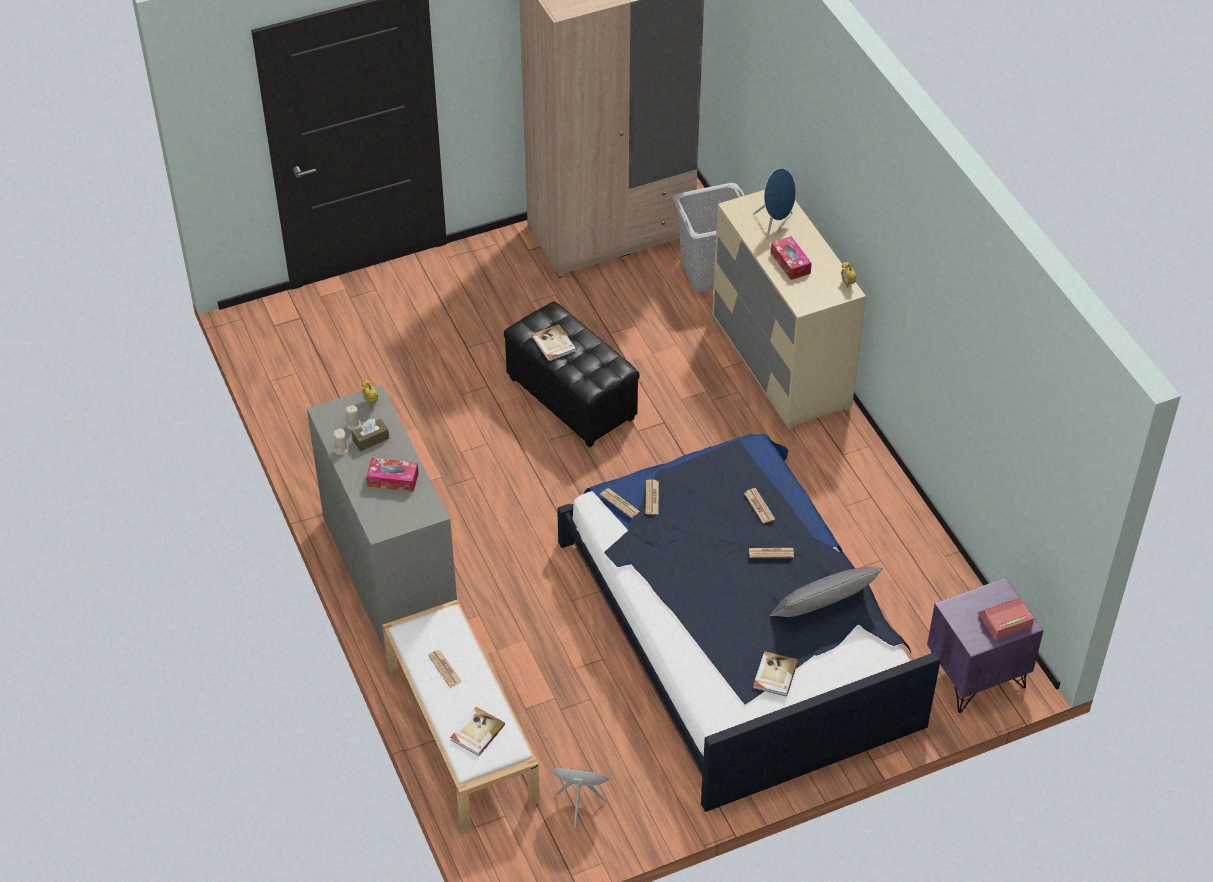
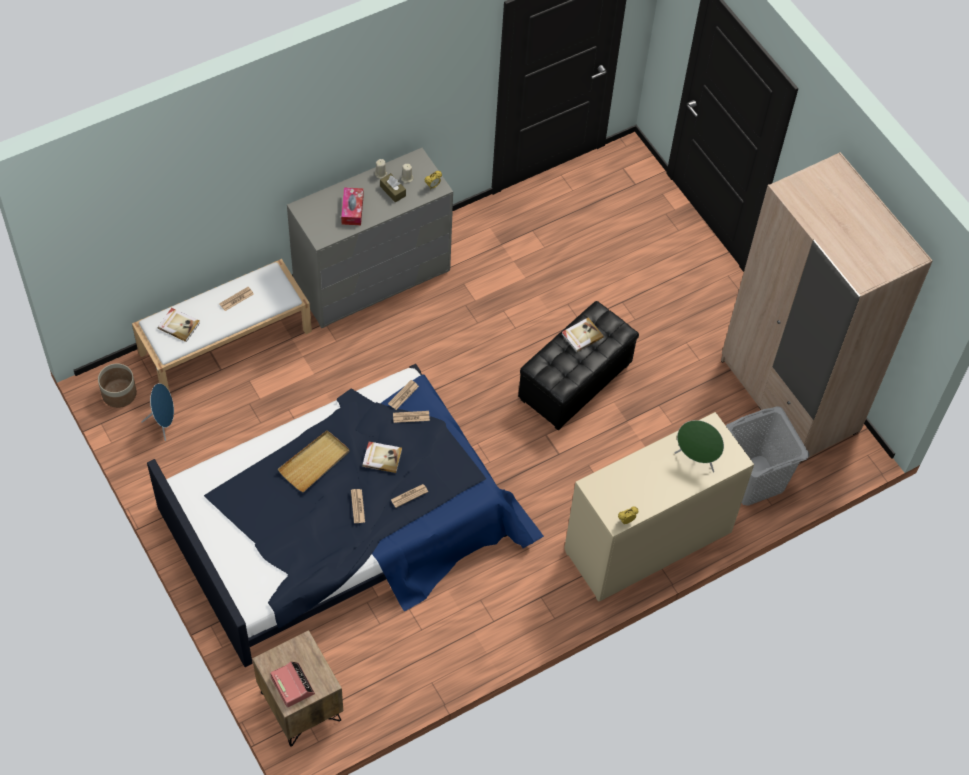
camera: 80 degrees right, 10 degrees up
blue speaker [753,168,796,239] -> green speaker [675,420,724,473]
book [753,651,798,696] -> book moved to [362,442,402,473]
grey pillow [770,567,883,617] -> none
tissue box [771,236,812,280] -> none
purple nightstand [927,577,1044,713] -> brown nightstand [252,630,343,747]
none -> planter [98,363,137,408]
none -> beige tray [278,430,350,492]

